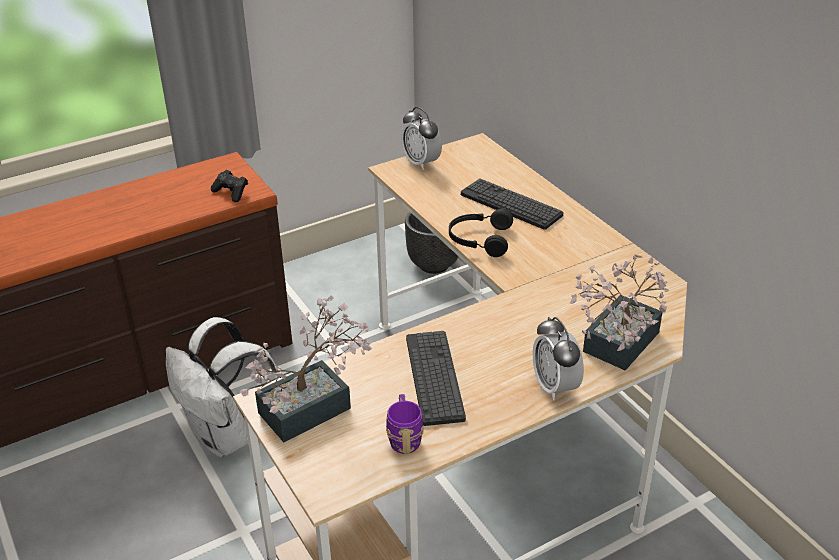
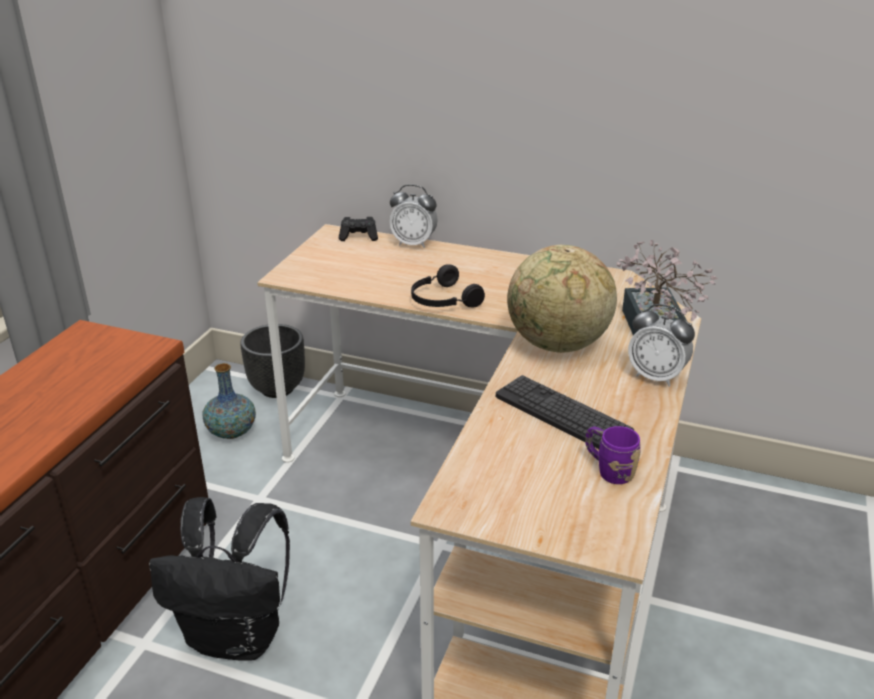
camera: 40 degrees left, 5 degrees down
white backpack [166,317,281,458] -> black backpack [149,497,290,661]
black game controller [211,170,248,202] -> black game controller moved to [339,217,378,241]
potted plant [240,296,372,442] -> none
alarm clock [401,107,442,170] -> alarm clock moved to [389,185,438,248]
keyboard [461,178,563,230] -> none
none -> vase [203,363,256,439]
none -> globe [507,245,617,353]

